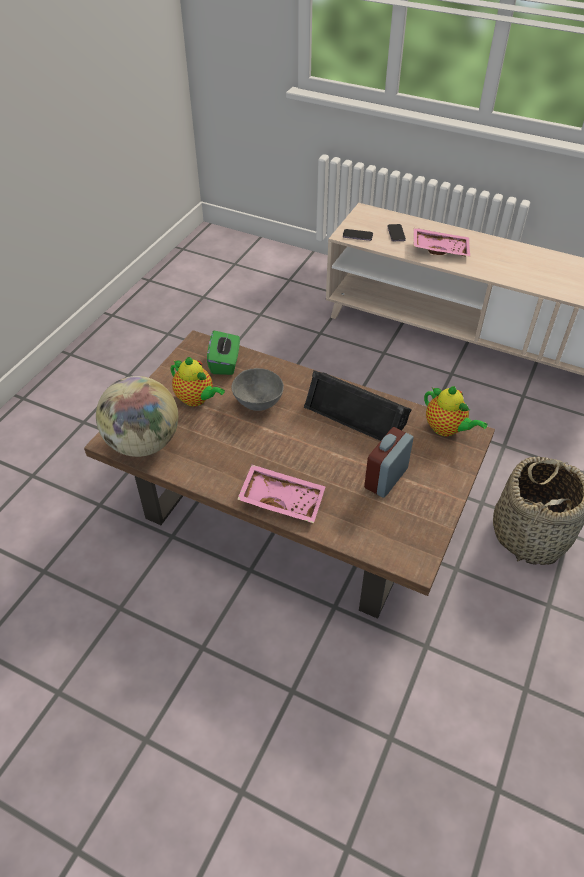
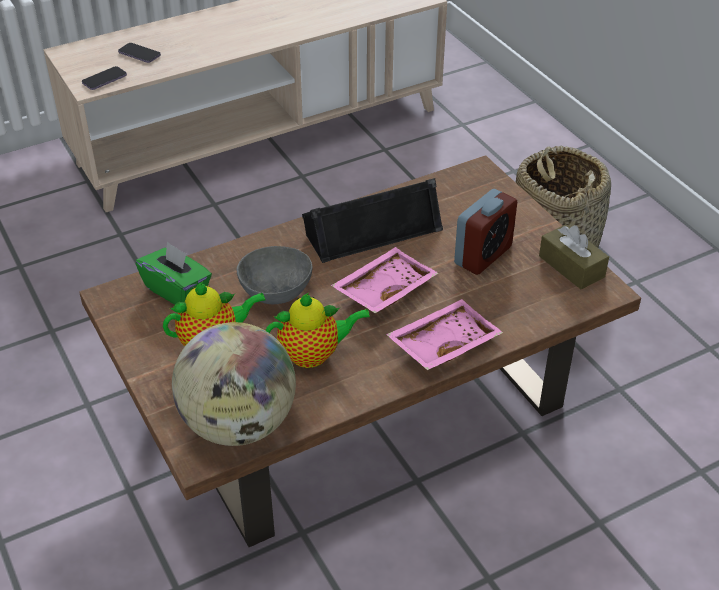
camera: 55 degrees left, 5 degrees down
alarm clock [364,427,414,498] -> alarm clock turned 120 degrees counterclockwise [454,189,517,275]
pink tray [414,228,470,257] -> pink tray moved to [331,247,439,313]
teapot [424,386,487,436] -> teapot moved to [265,293,370,368]
none -> brown tissue box [539,224,609,290]

